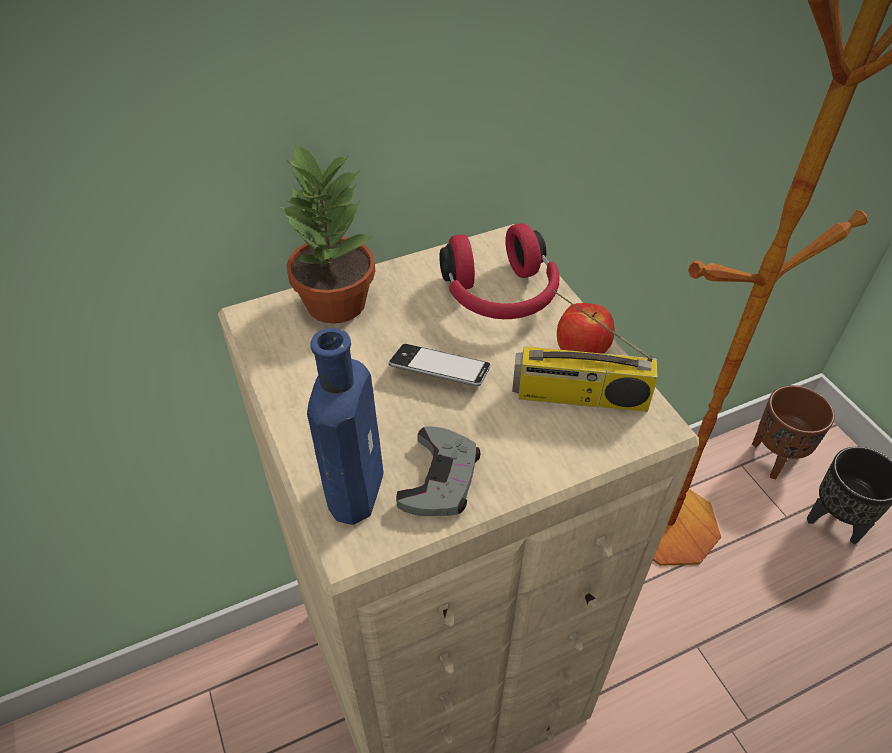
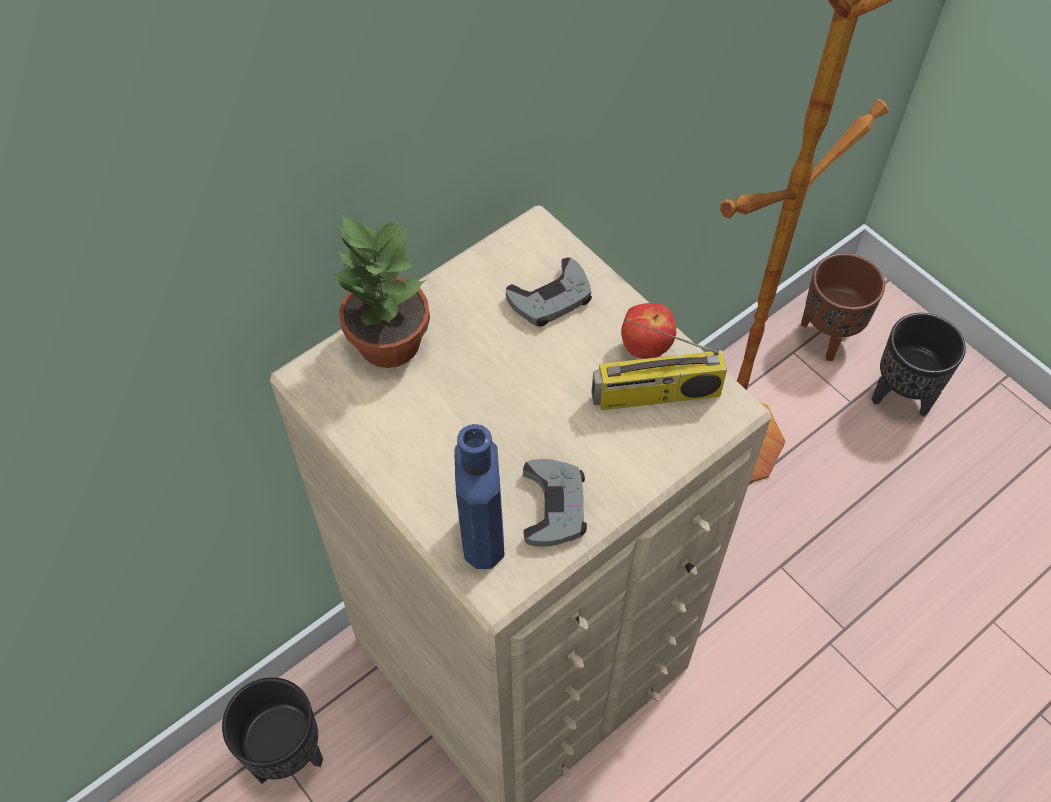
camera: 15 degrees left, 10 degrees up
phone [389,344,491,386] -> none
red headphones [439,223,560,319] -> grey game controller [506,258,592,327]
none -> black planter [222,677,323,784]

